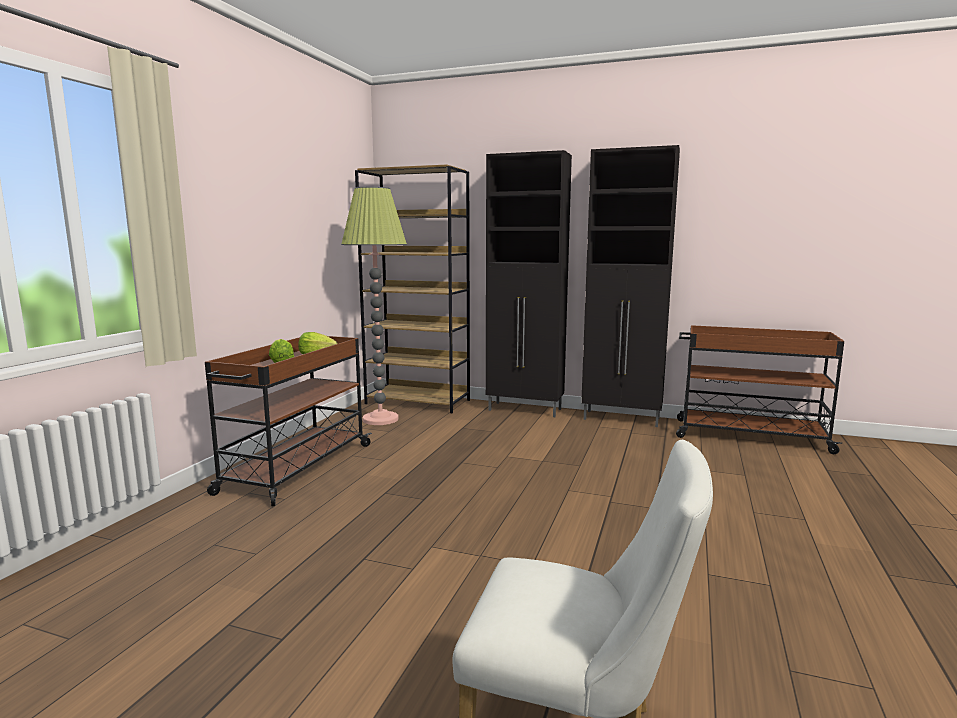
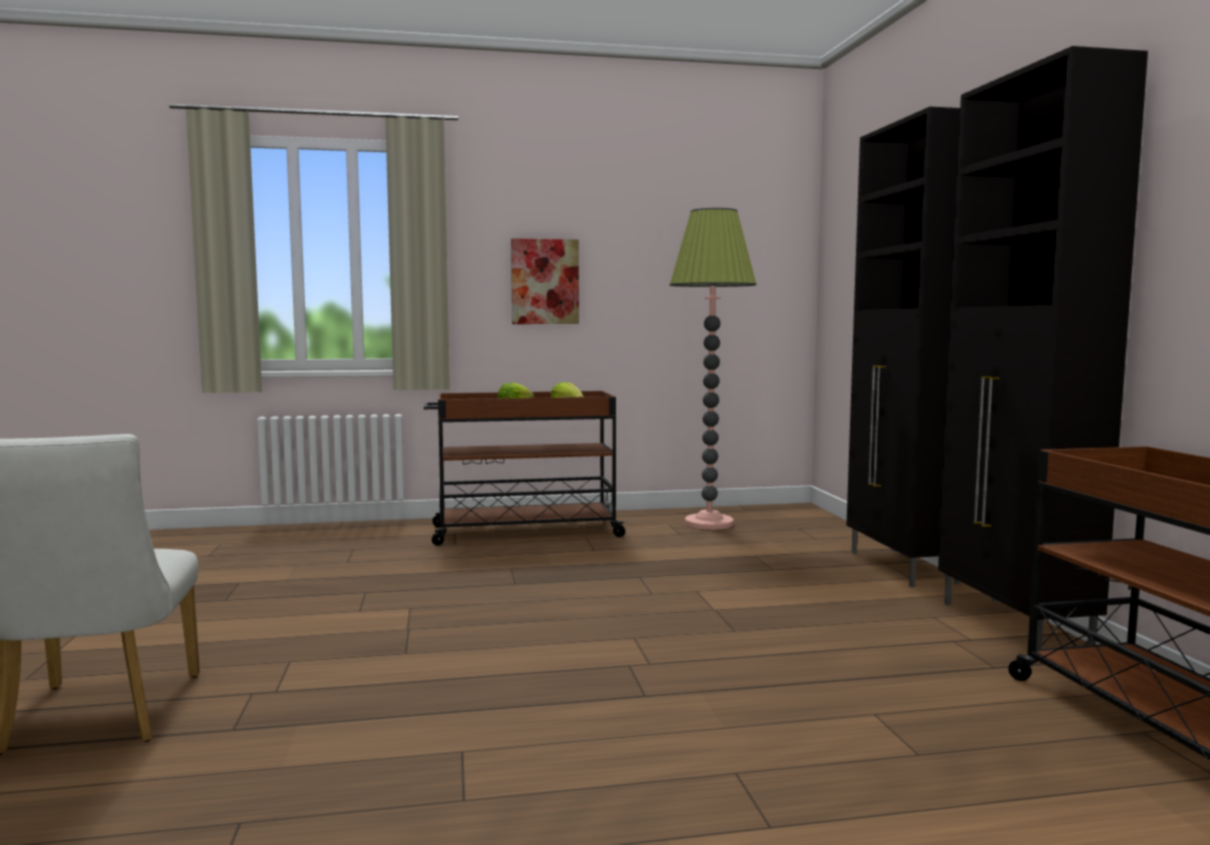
camera: 60 degrees right, 5 degrees down
brown bookcase [355,164,470,413] -> none
none -> picture [511,238,579,324]

